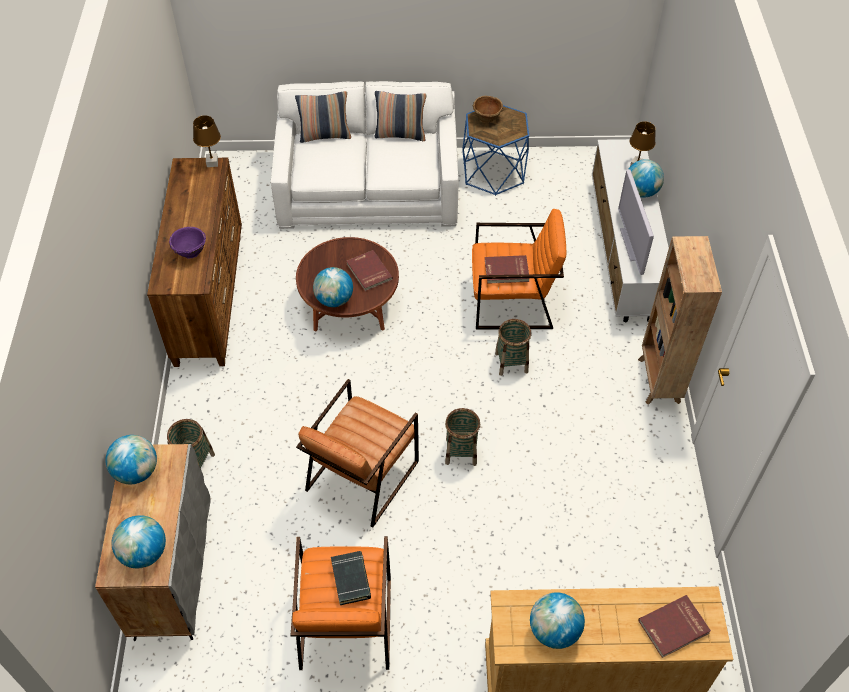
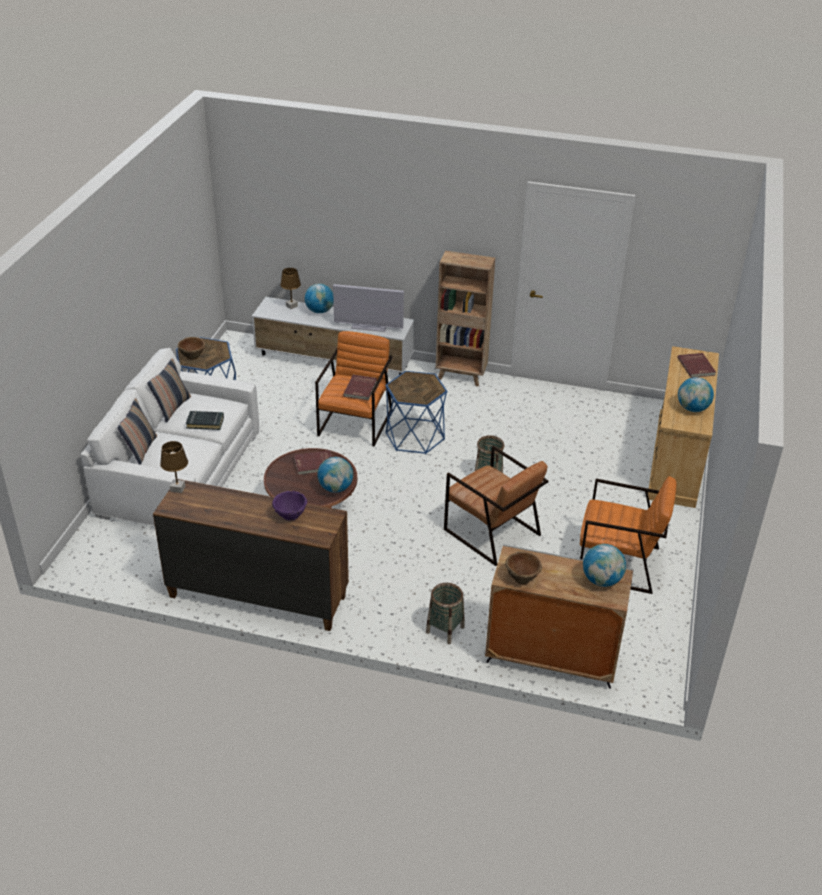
camera: 75 degrees left, 15 degrees down
globe [105,435,157,484] -> brown bowl [505,551,542,584]
black book [331,551,371,605] -> black book moved to [186,410,224,430]
basket [495,319,531,376] -> blue side table [385,371,447,454]

